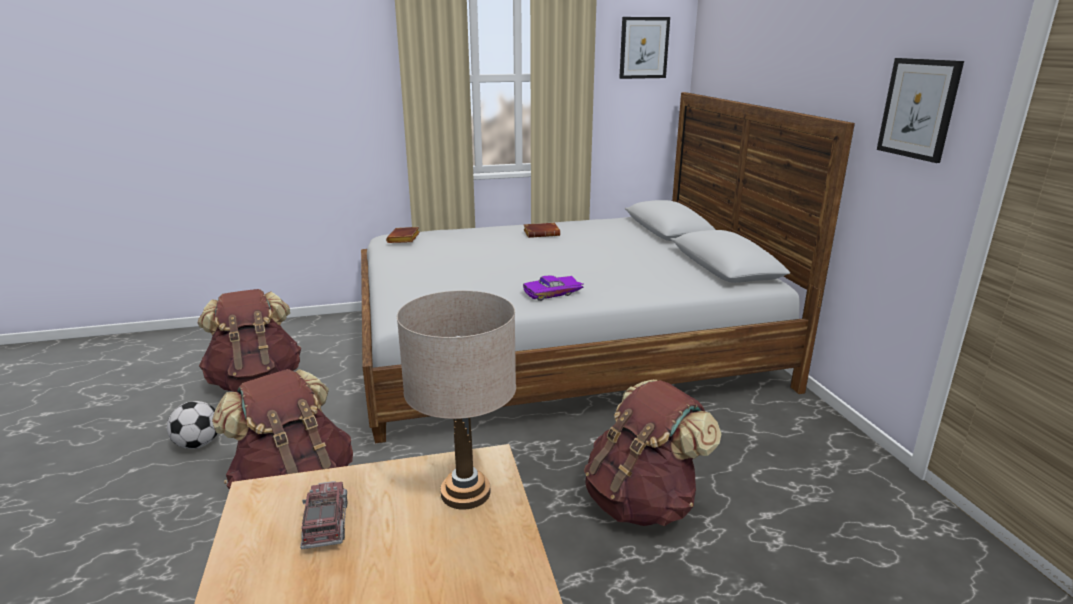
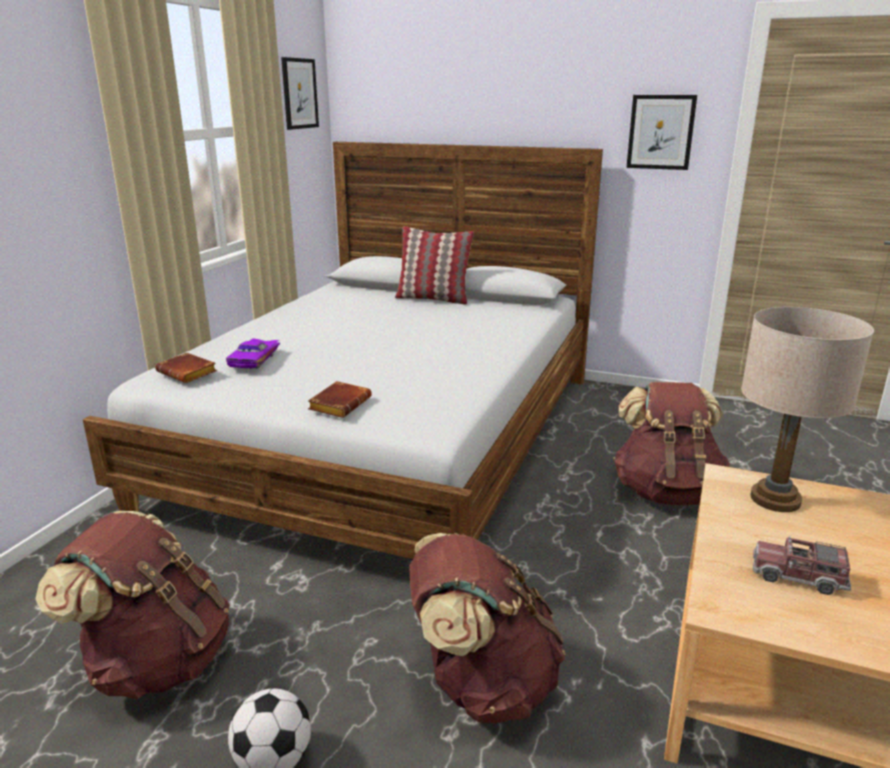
camera: 55 degrees left, 0 degrees up
purple toy car [523,276,584,301] -> purple toy car moved to [226,338,280,368]
brown book [524,223,560,238] -> brown book moved to [308,381,372,418]
none -> pillow [395,226,474,305]

